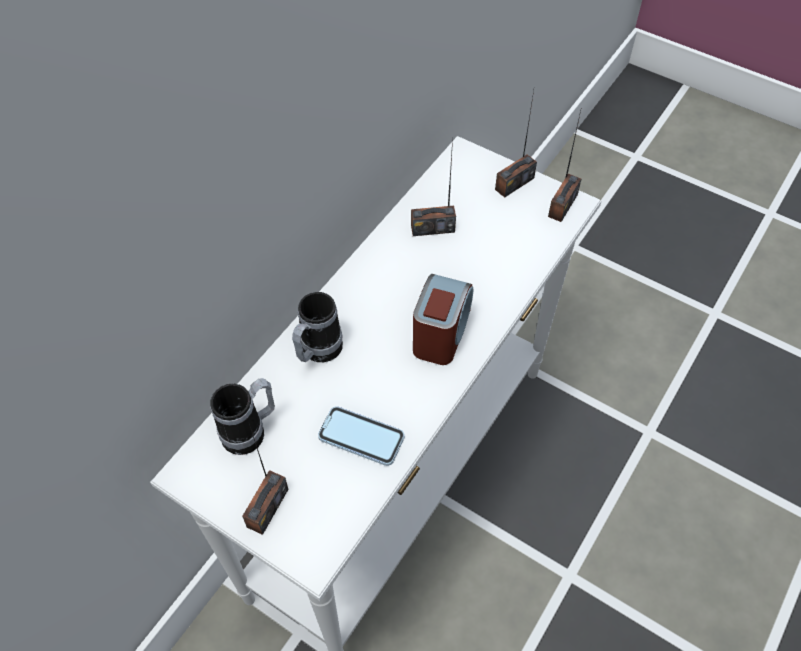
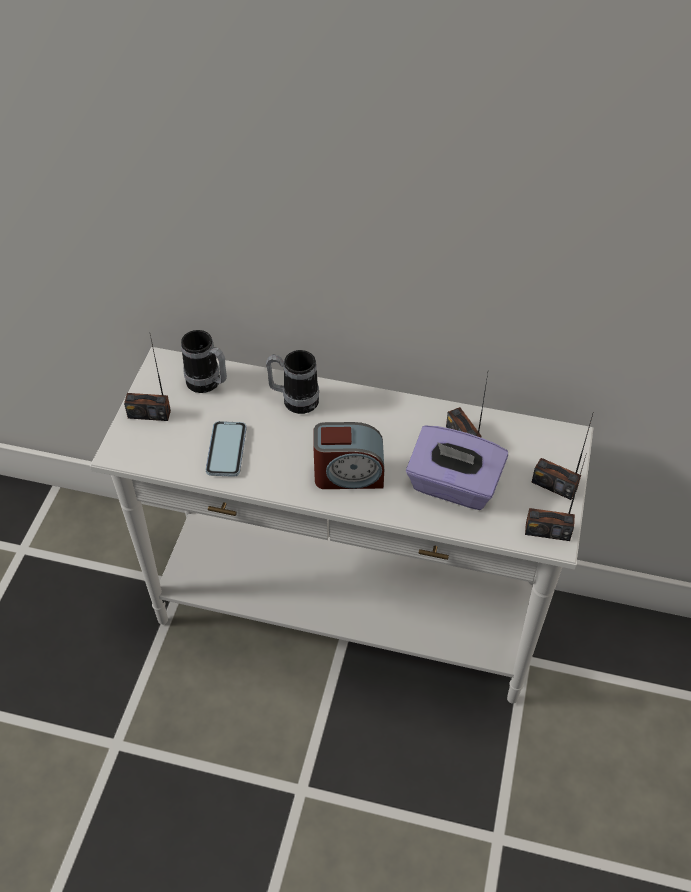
camera: 70 degrees right, 5 degrees down
none -> purple tissue box [406,426,508,510]

